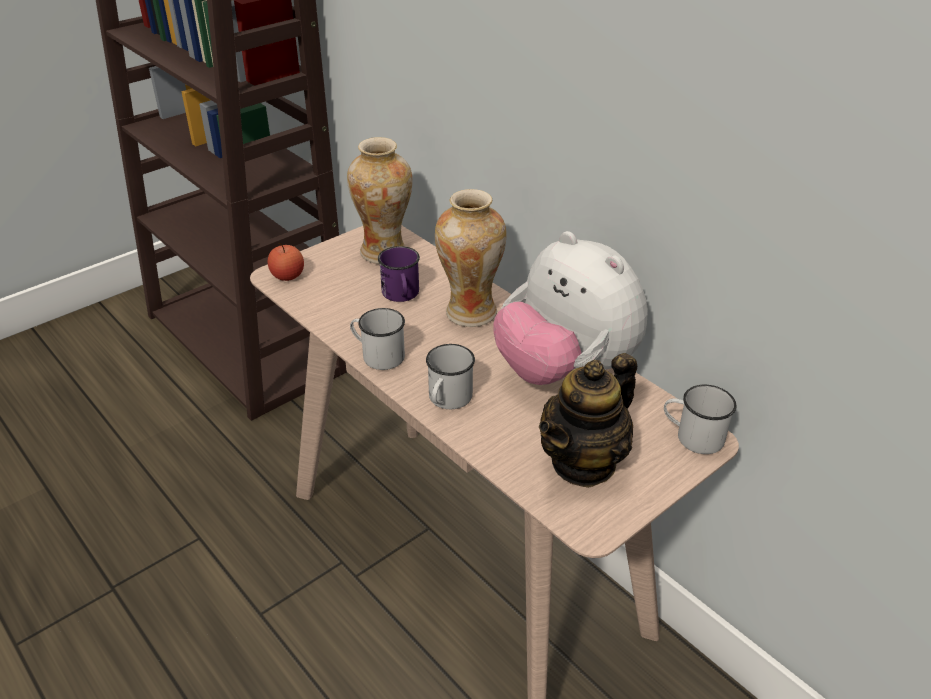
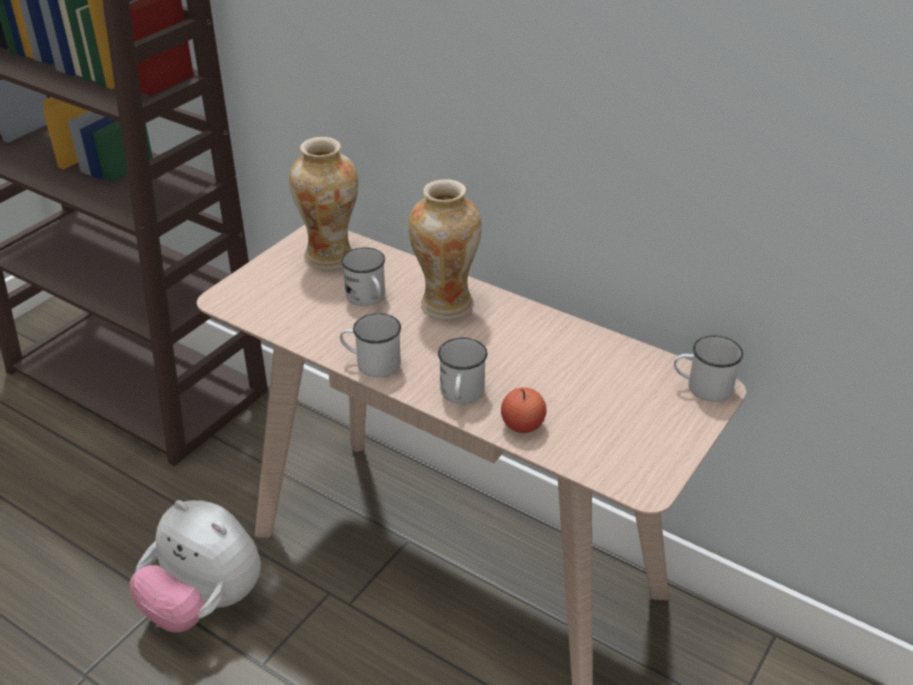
camera: 15 degrees left, 0 degrees up
apple [268,243,304,281] -> apple moved to [501,387,546,433]
purple mug [378,246,420,302] -> white mug [341,247,385,306]
plush toy [493,231,648,385] -> plush toy moved to [129,500,261,633]
teapot [539,353,637,488] -> none

